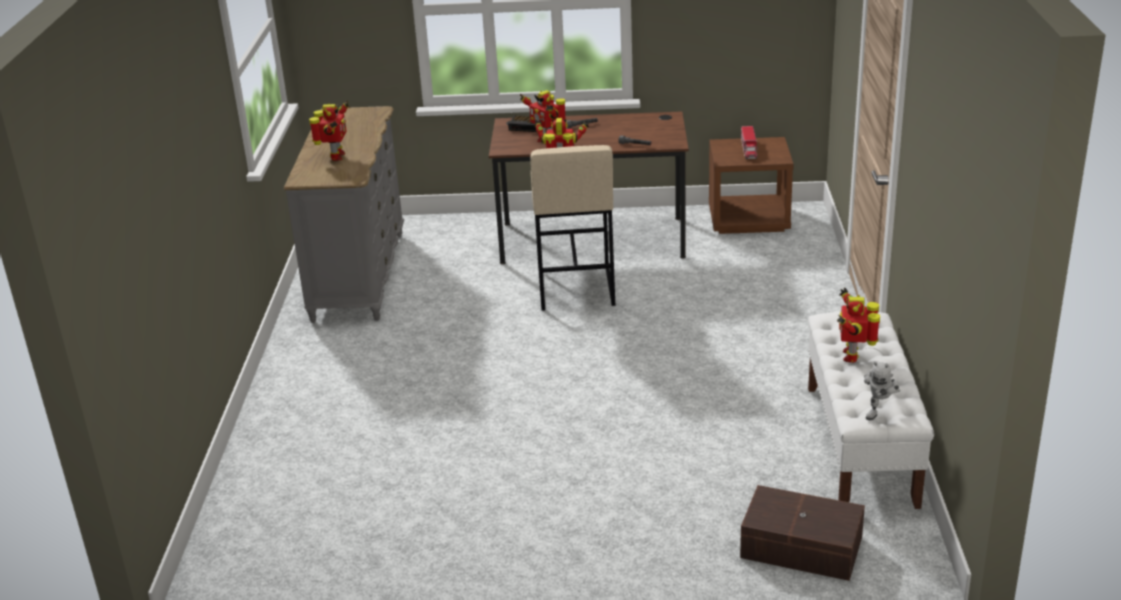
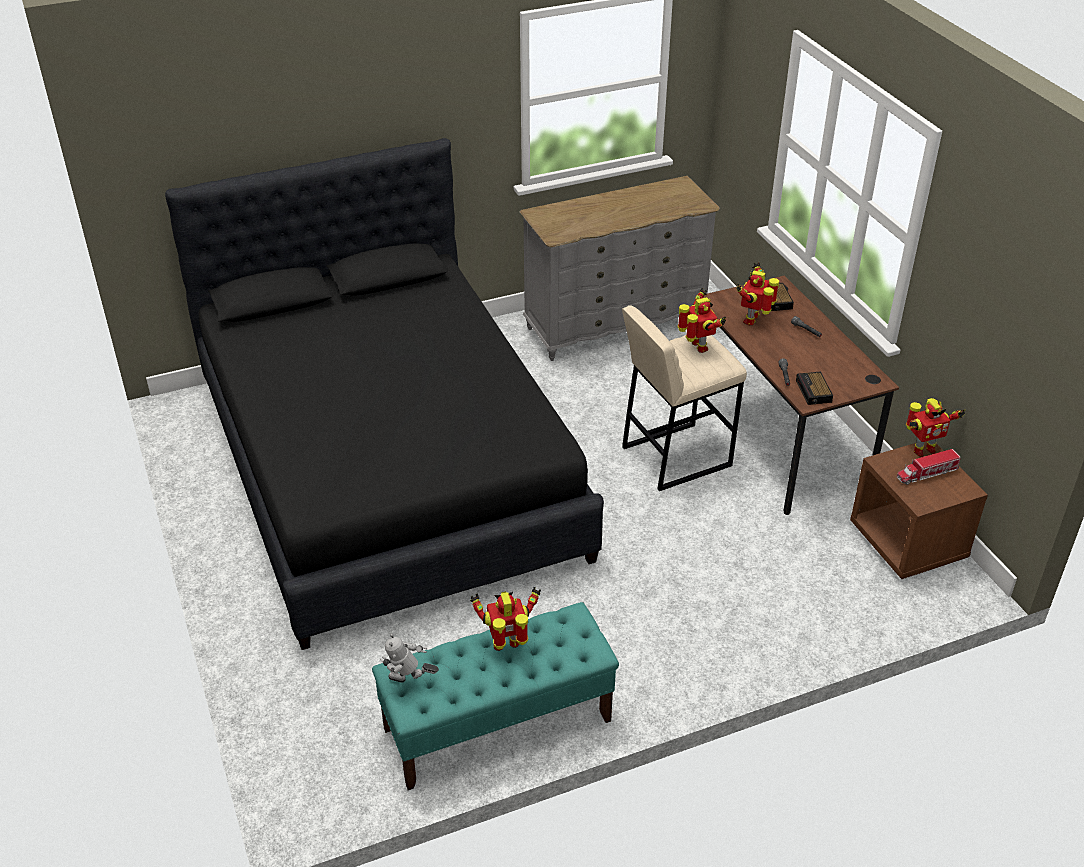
camera: 65 degrees right, 10 degrees up
toy robot [309,100,350,161] -> toy robot moved to [906,398,966,457]
brown storage box [740,485,865,581] -> none
white bench [808,312,934,509] -> turquoise bench [372,602,619,790]
none -> black bed [165,138,604,650]
none -> alarm clock [796,372,833,405]

